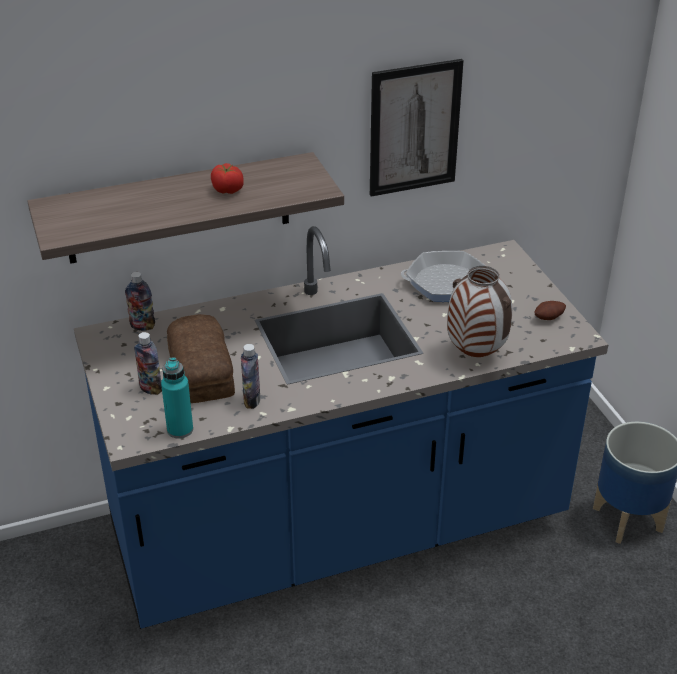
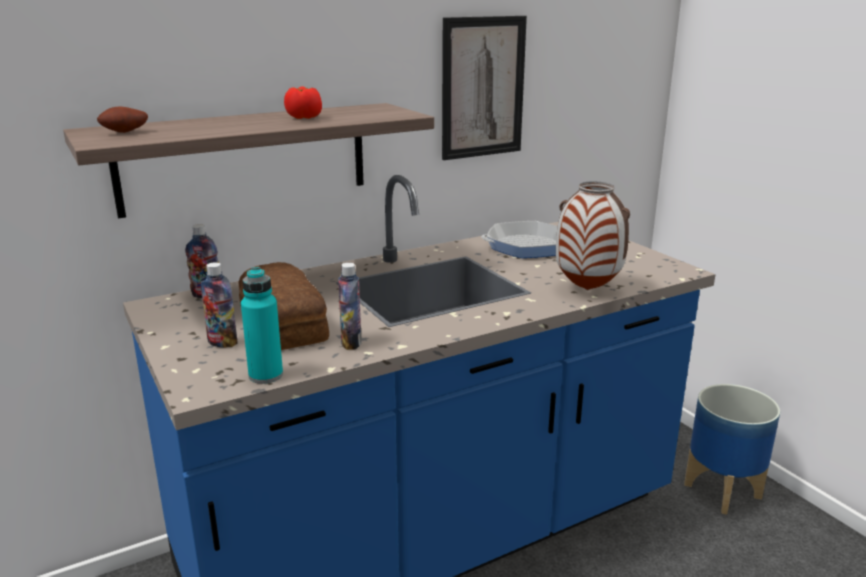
camera: 10 degrees left, 15 degrees down
potato [535,301,566,320] -> potato moved to [97,107,148,133]

